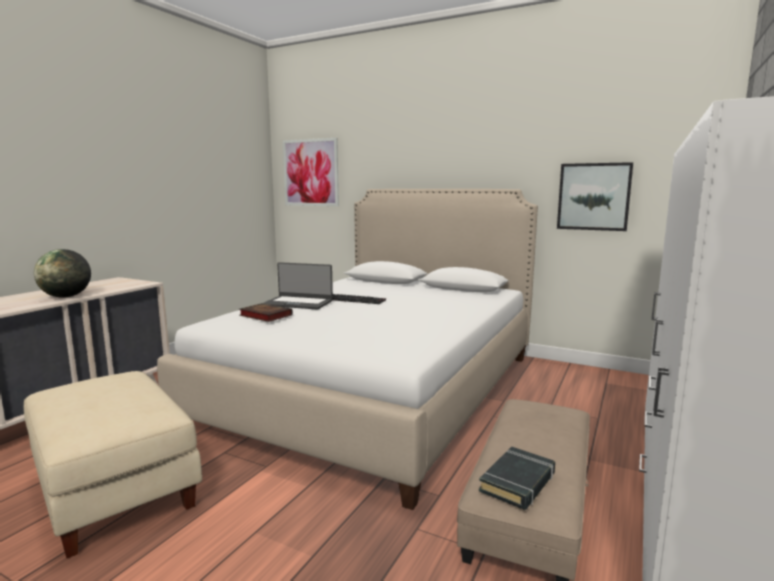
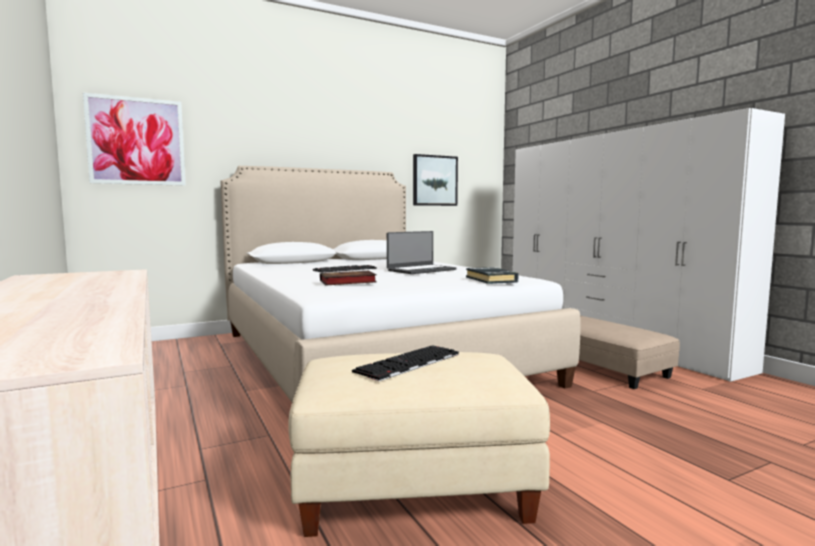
camera: 55 degrees left, 5 degrees down
globe [34,249,91,298] -> none
laptop [264,262,333,310] -> laptop moved to [387,231,456,274]
black book [479,446,555,510] -> black book moved to [466,267,519,284]
none -> keyboard [352,345,459,381]

